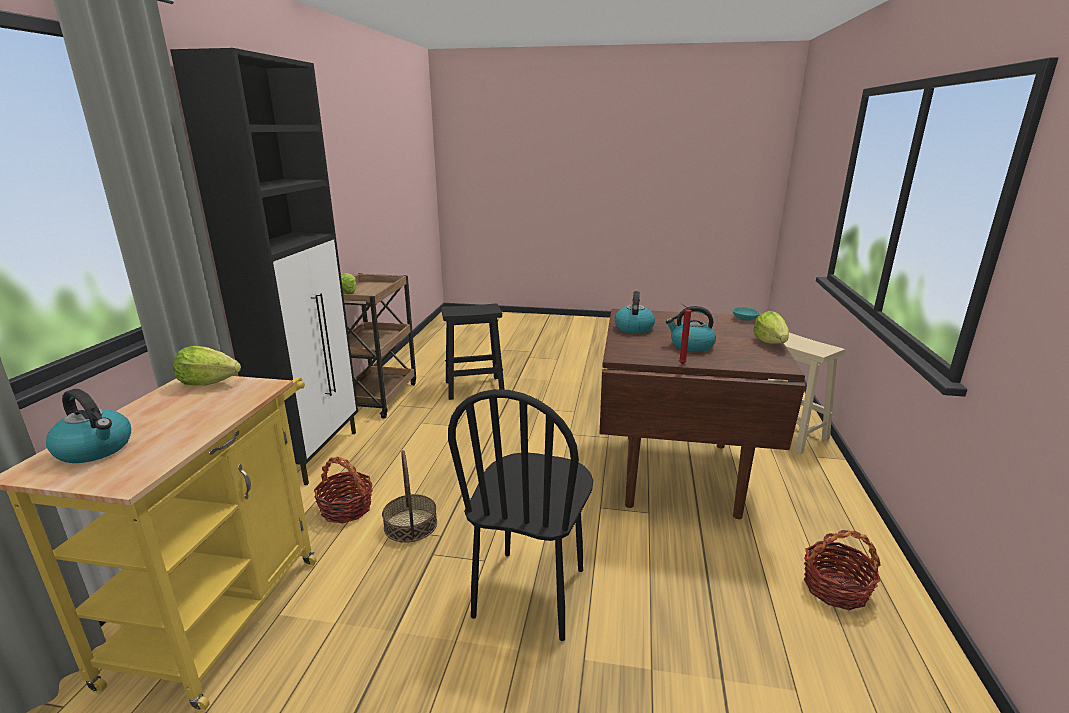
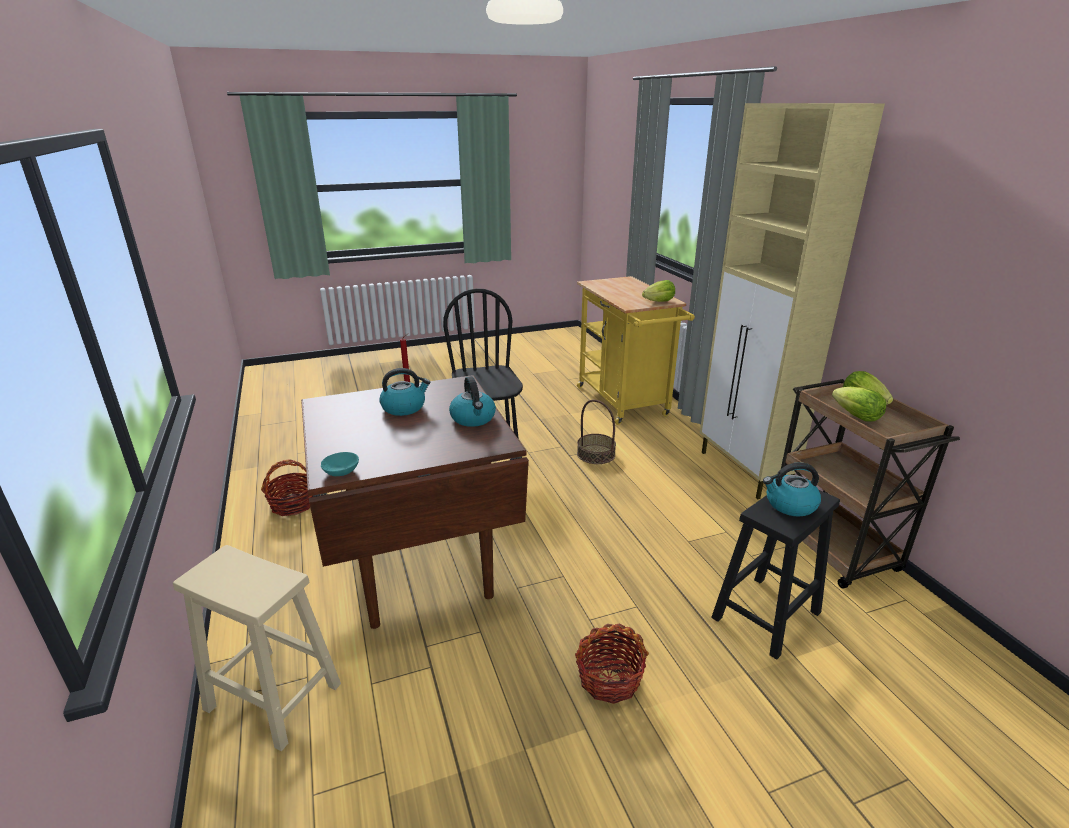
camera: 150 degrees right, 5 degrees up
kettle [46,389,131,463] -> kettle moved to [763,462,821,517]
black cabinet [170,48,358,485] -> beige cabinet [700,103,885,499]
basket [314,457,373,524] -> basket moved to [575,623,649,704]
lettuce [753,311,789,344] -> lettuce moved to [832,387,886,422]

